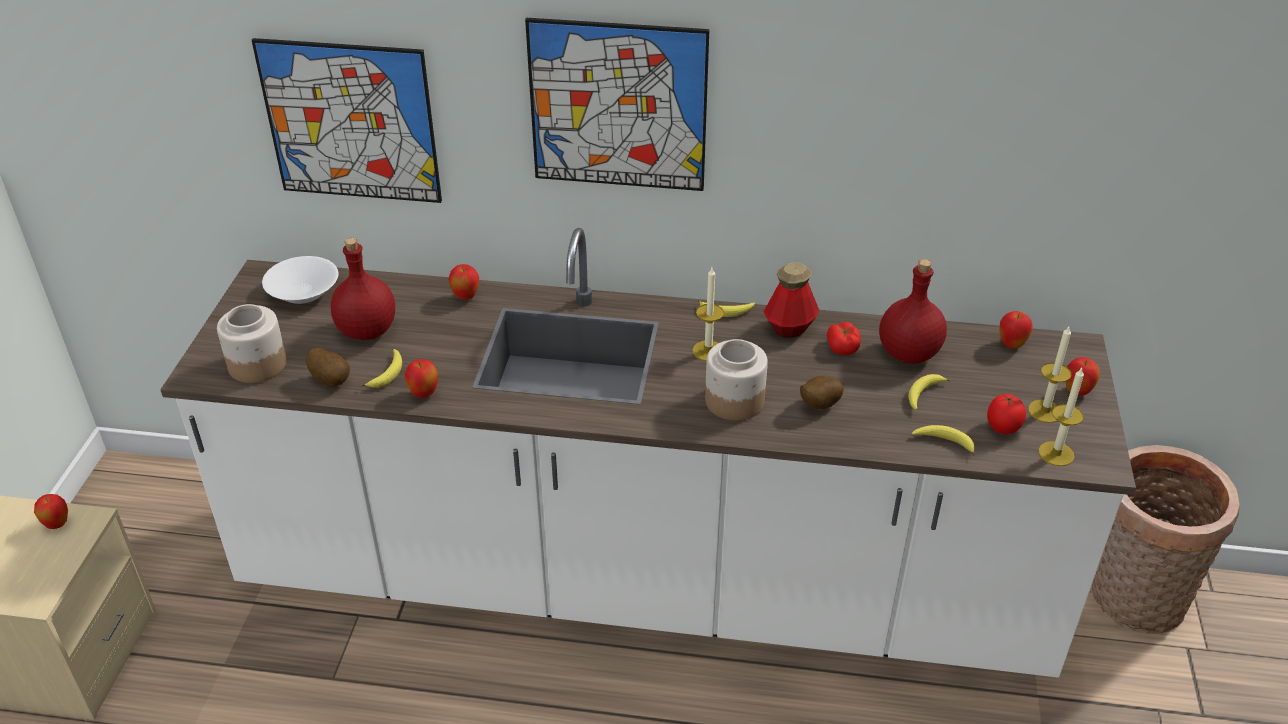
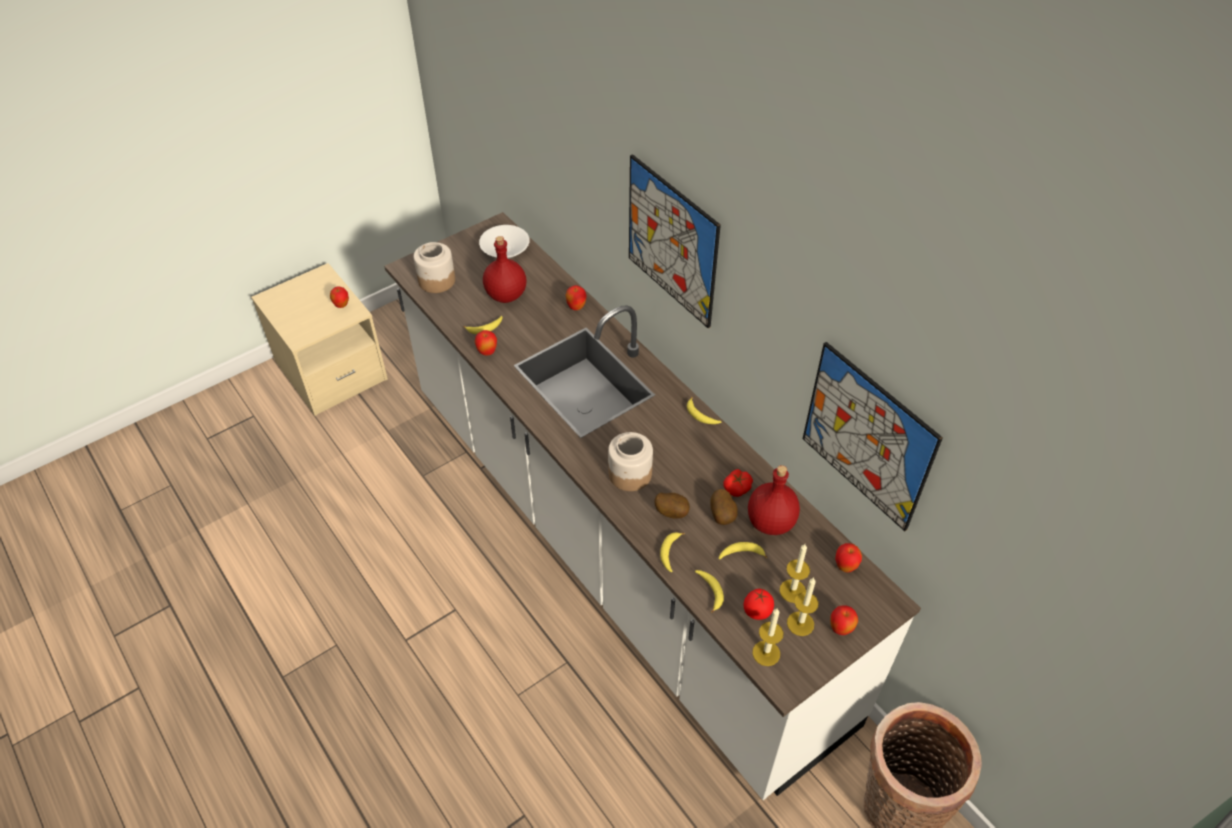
camera: 45 degrees right, 10 degrees up
picture [252,38,442,203] -> picture moved to [803,342,943,531]
potato [306,348,350,387] -> potato moved to [710,489,738,525]
candle [692,268,724,361] -> candle moved to [780,544,810,603]
bottle [764,263,820,338] -> none
none -> banana [660,532,685,572]

